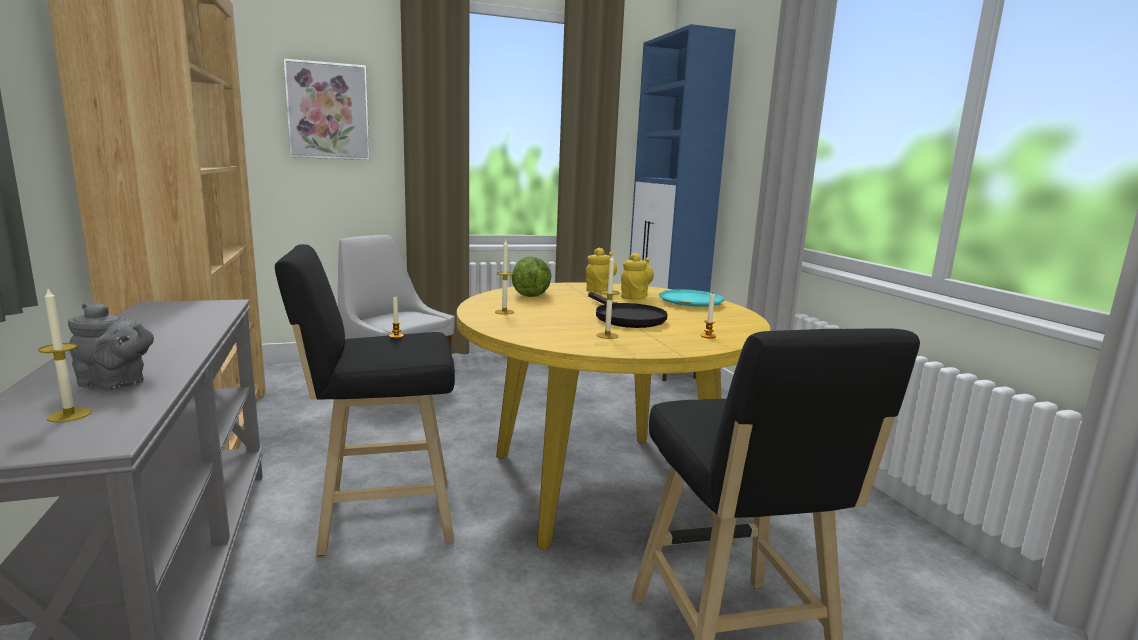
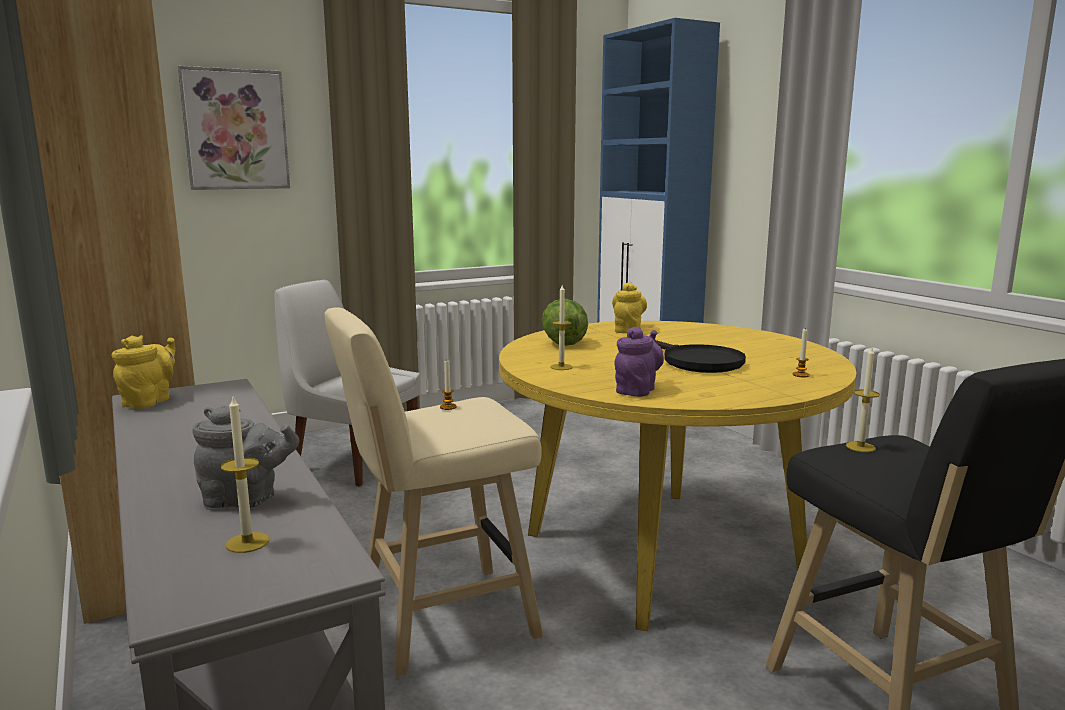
camera: 10 degrees left, 0 degrees up
black stool [275,244,455,557] -> beige stool [325,307,543,678]
candle [597,255,619,339] -> candle moved to [846,347,880,452]
yellow teapot [621,253,654,300] -> yellow teapot moved to [111,335,175,409]
turquoise plate [659,289,725,307] -> none
none -> purple teapot [614,327,664,397]

